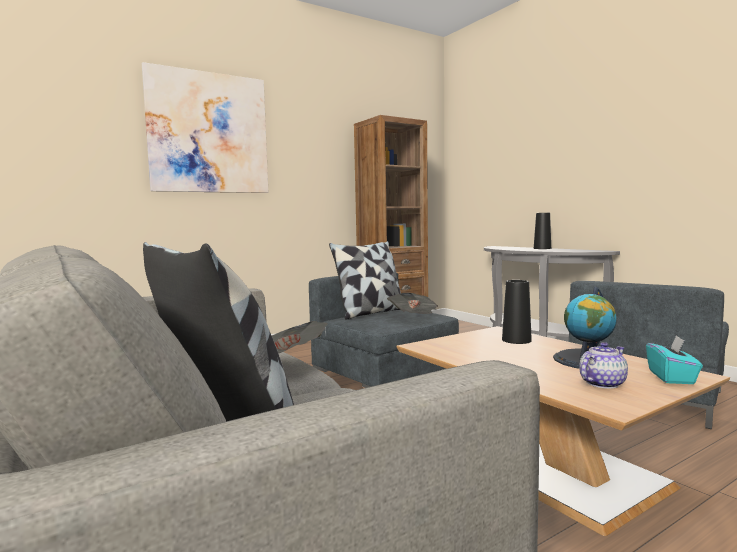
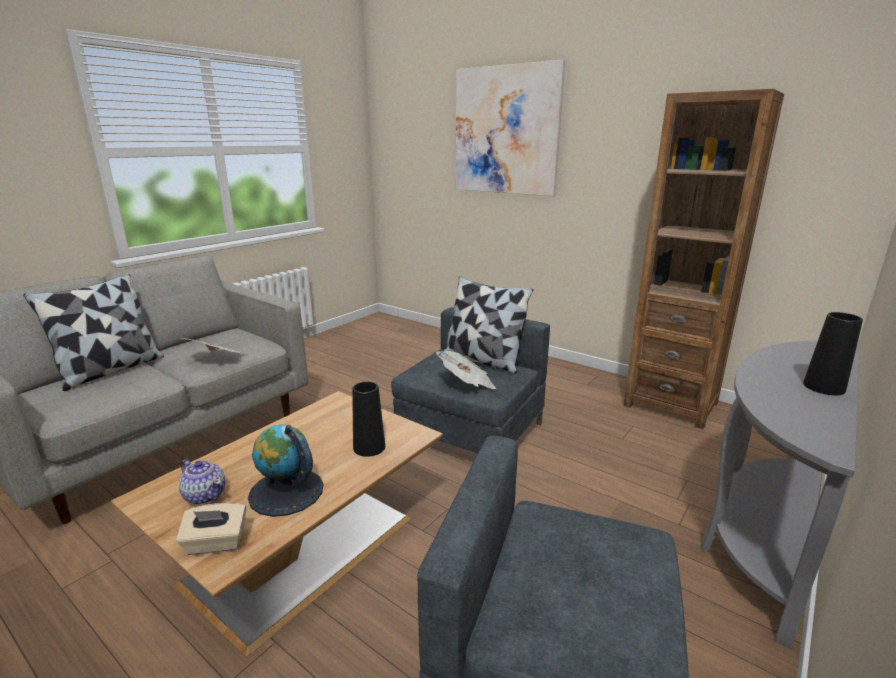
camera: 70 degrees right, 15 degrees up
turquoise tissue box [646,335,703,384] -> beige tissue box [176,503,246,555]

